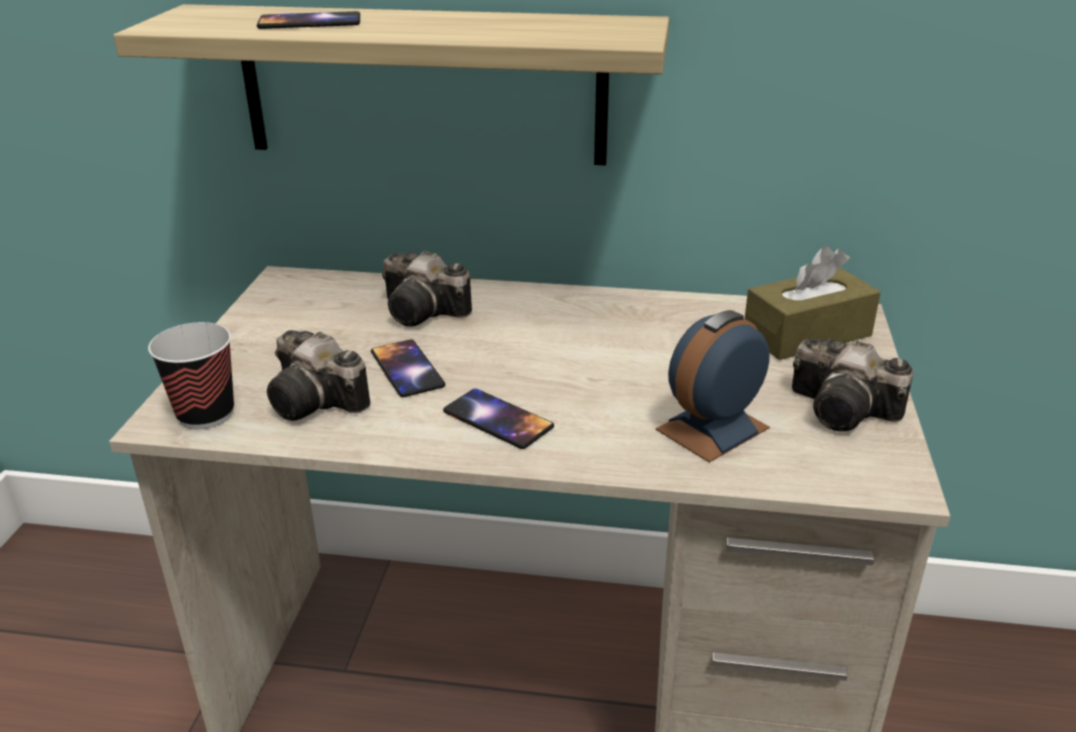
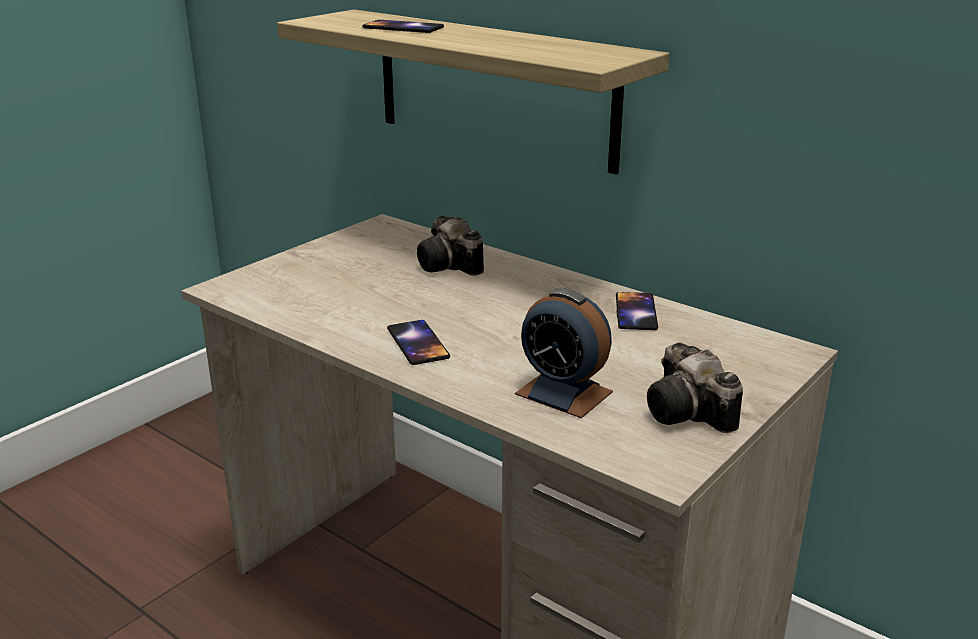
camera: 30 degrees right, 5 degrees down
cup [148,322,234,429] -> none
camera [267,330,370,421] -> none
phone [371,339,445,397] -> phone moved to [616,292,658,330]
alarm clock [656,310,770,463] -> alarm clock turned 135 degrees counterclockwise [515,288,613,418]
brown tissue box [745,246,881,360] -> none

